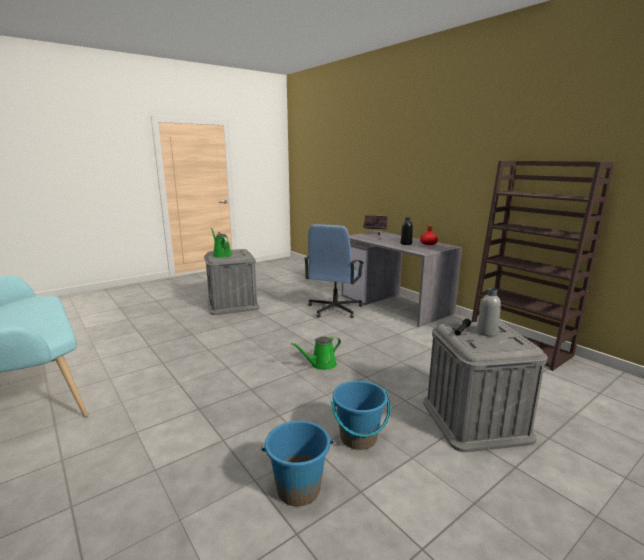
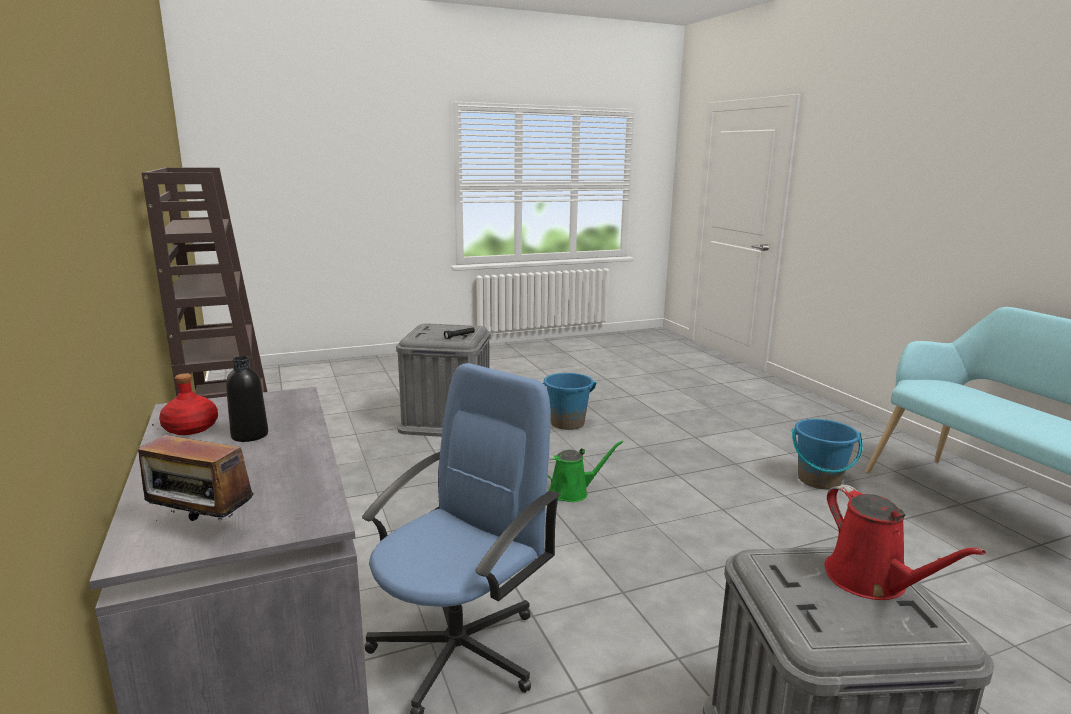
camera: 165 degrees left, 0 degrees up
green watering can [211,228,232,257] -> red watering can [824,485,986,600]
blue bucket [261,421,334,506] -> blue bucket moved to [792,419,863,489]
grey bottle [477,288,501,337] -> none

